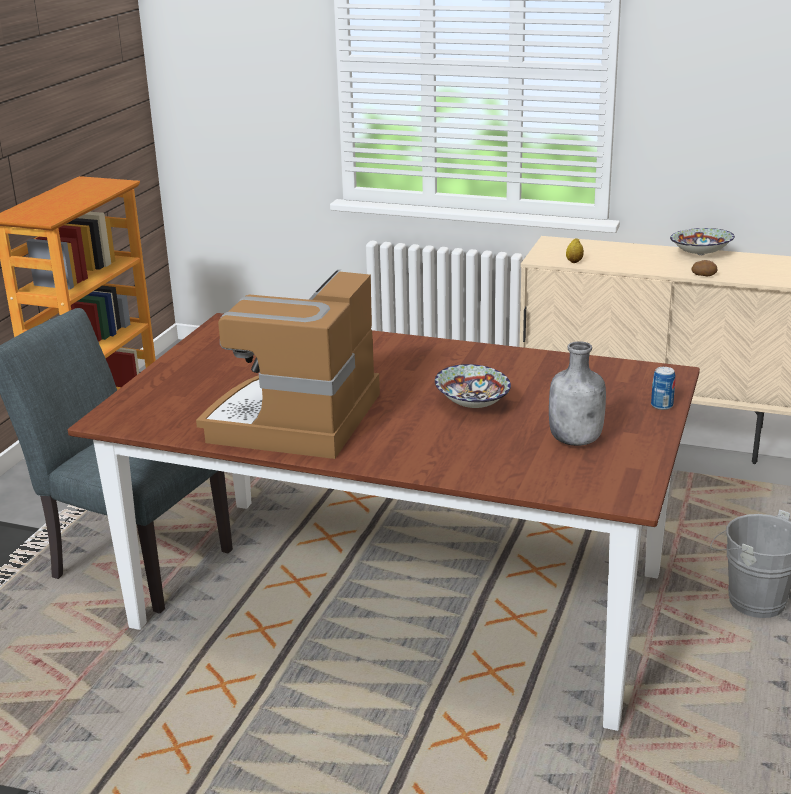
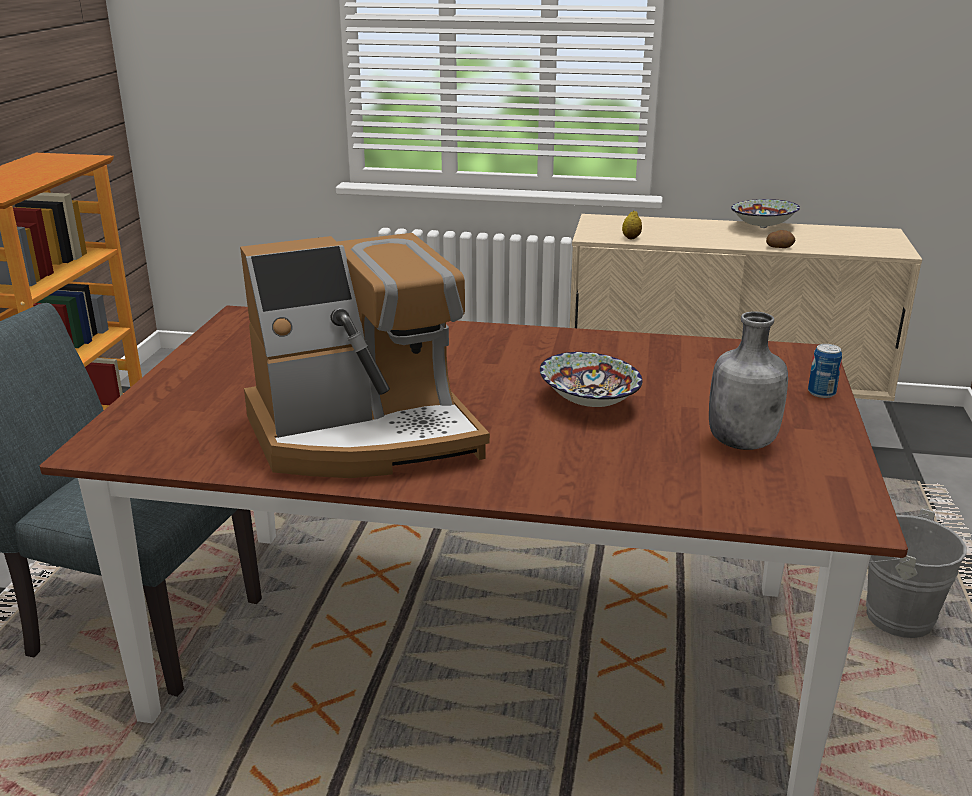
camera: 10 degrees left, 0 degrees up
coffee machine [196,269,380,459] -> coffee machine turned 120 degrees counterclockwise [240,233,490,478]

